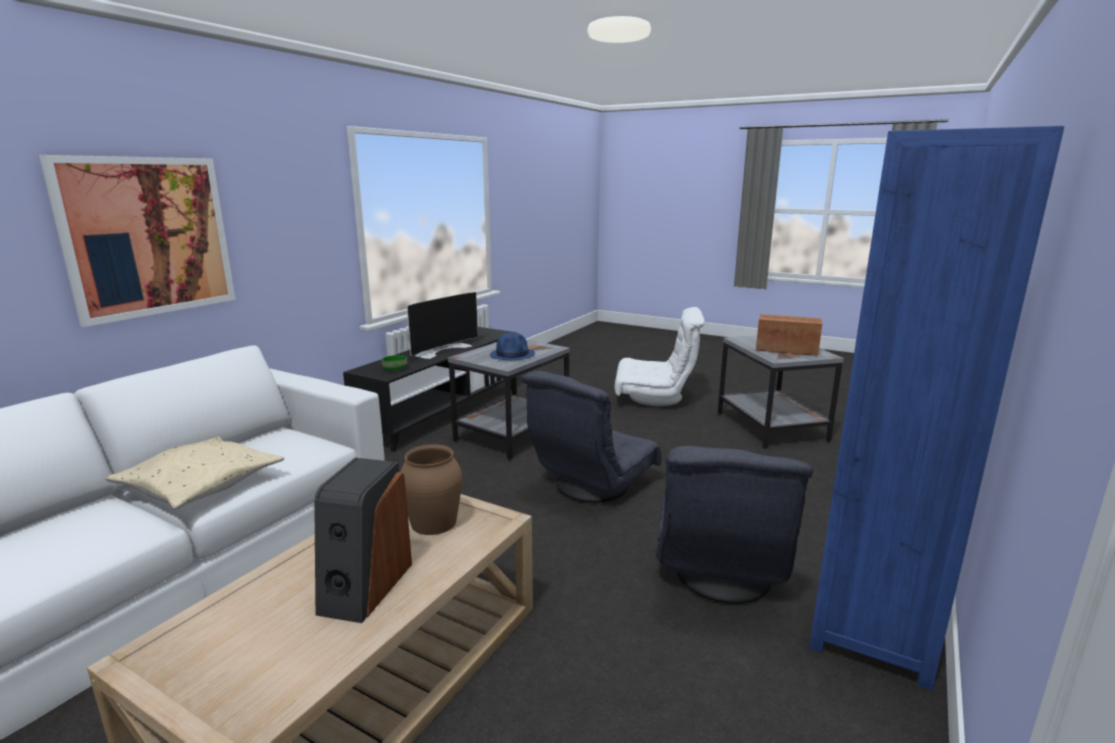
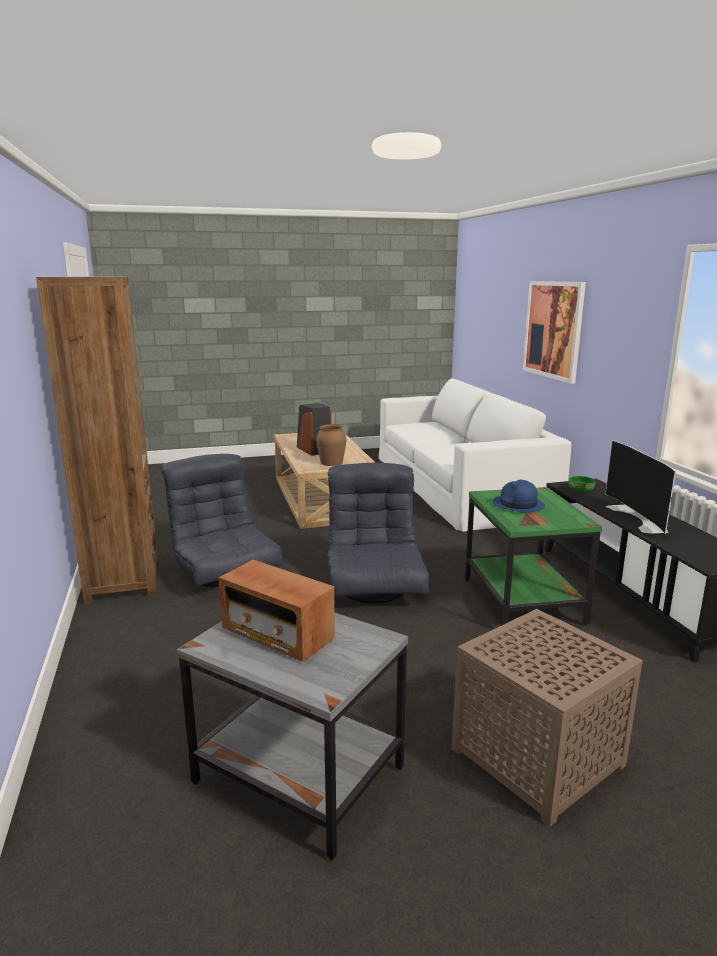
camera: 135 degrees right, 0 degrees up
beige pillow [105,437,284,510] -> none
grey side table [448,340,570,460] -> green side table [465,487,602,626]
white armchair [615,307,705,406] -> brown side table [452,609,643,827]
radio [756,314,822,356] -> radio turned 60 degrees clockwise [218,560,335,662]
blue bookcase [809,126,1064,691] -> brown bookcase [36,277,158,604]

